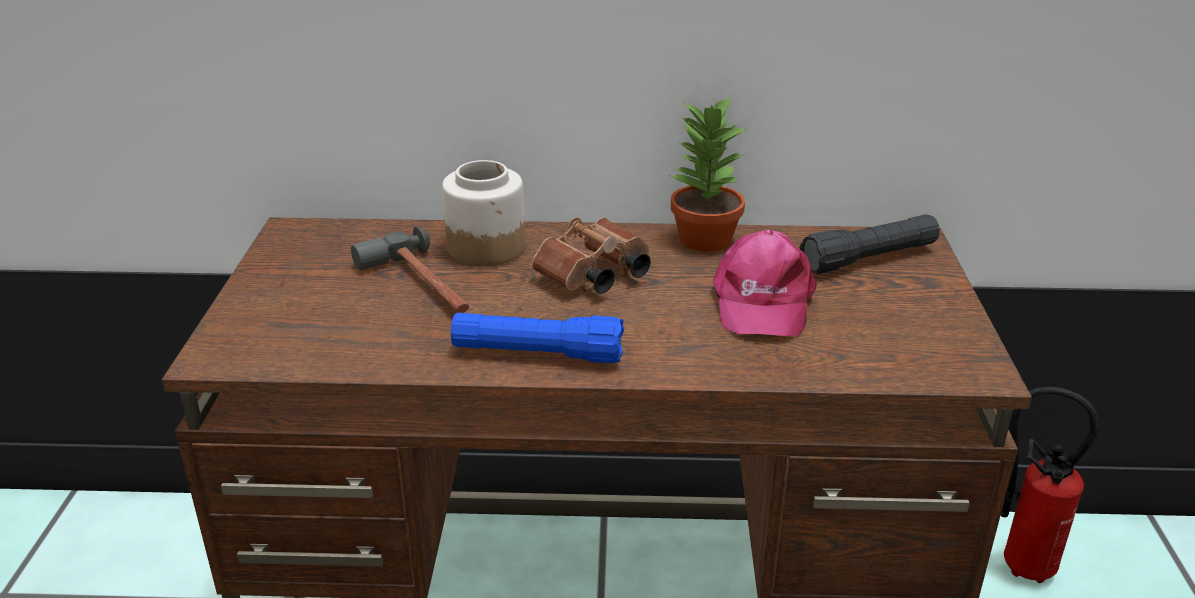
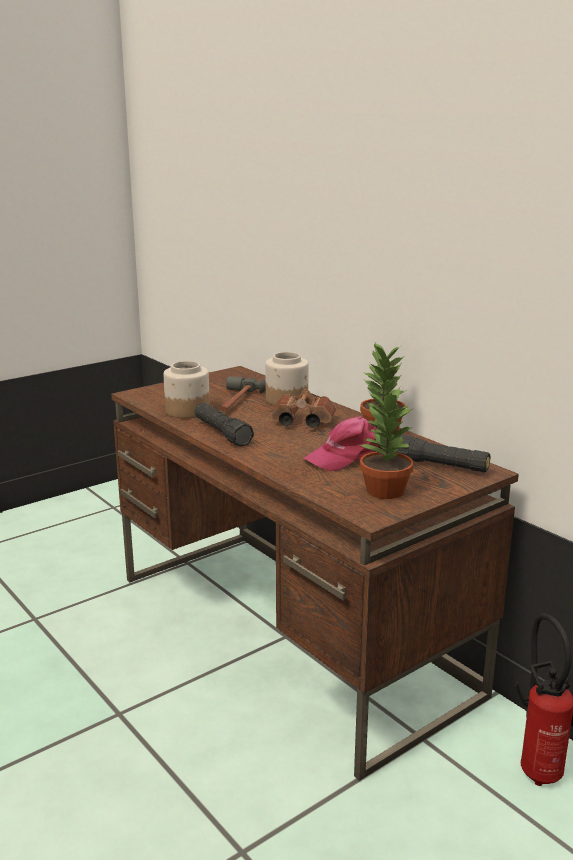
camera: 50 degrees right, 10 degrees down
blue flashlight [451,313,624,363] -> black flashlight [195,403,254,446]
none -> jar [164,361,210,418]
none -> potted plant [360,387,414,499]

